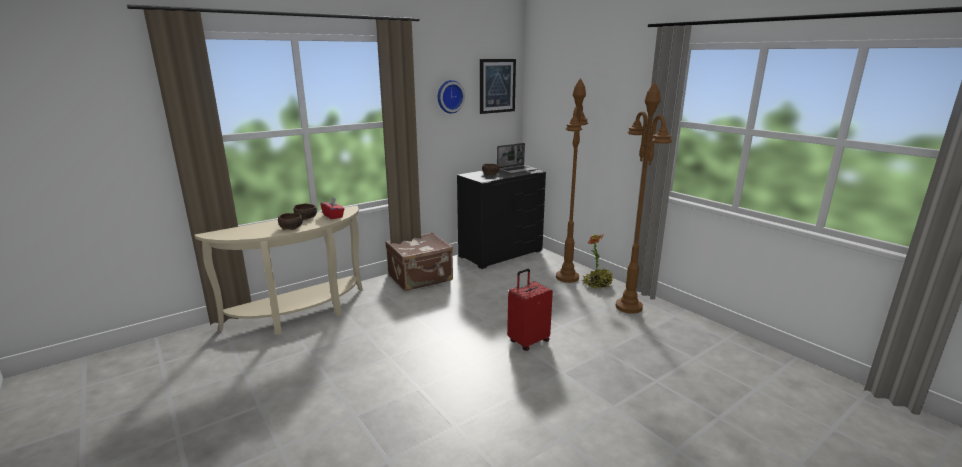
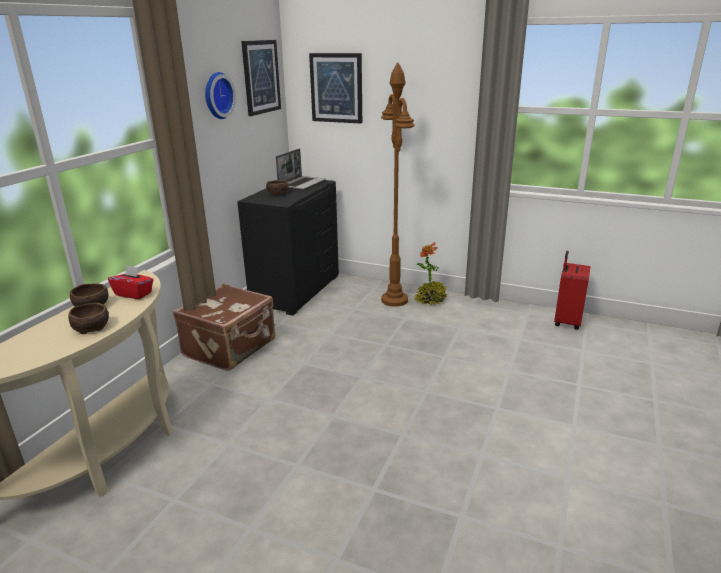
camera: 30 degrees left, 5 degrees up
red suitcase [507,269,553,351] -> red suitcase moved to [554,251,590,330]
brown floor lamp [616,82,672,314] -> none
none -> picture [309,53,362,123]

